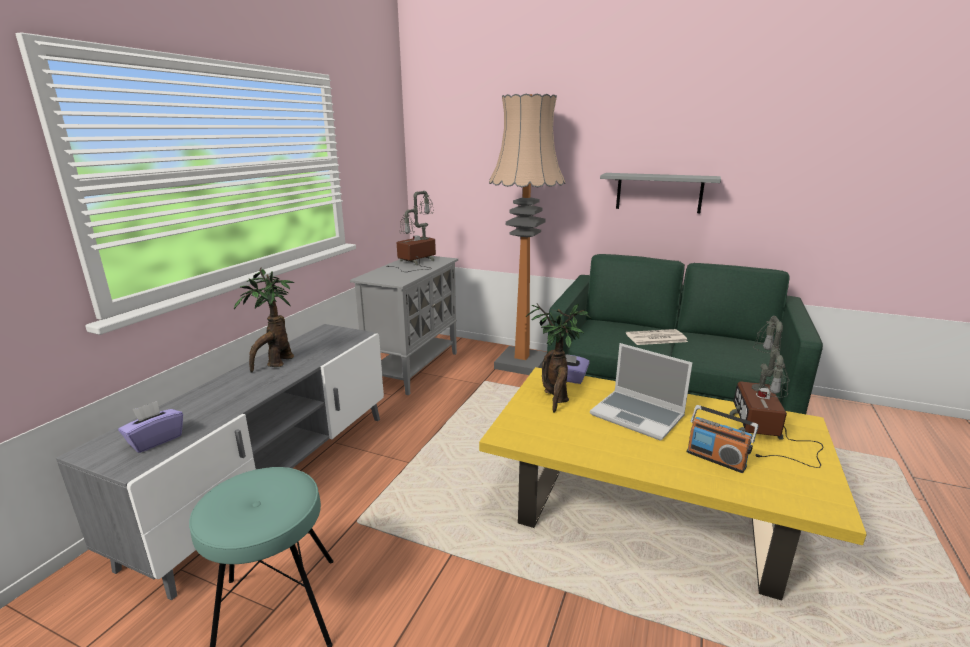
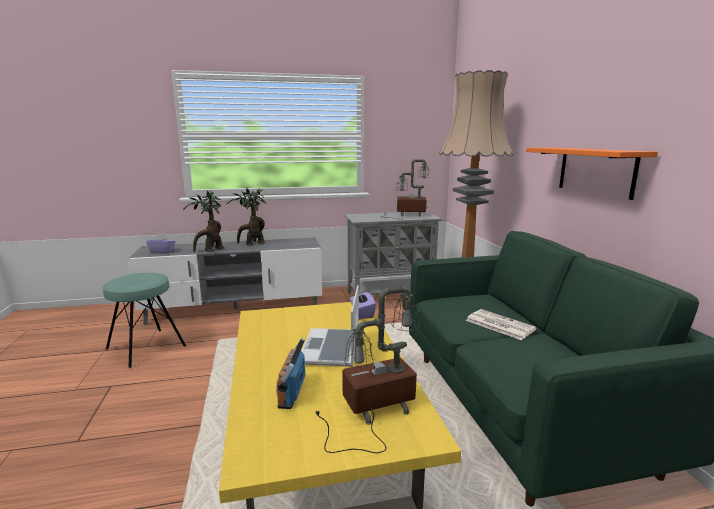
camera: 55 degrees right, 5 degrees down
potted plant [526,303,592,413] -> potted plant moved to [183,191,224,252]
grey shelf [600,173,721,213] -> orange shelf [526,148,658,200]

